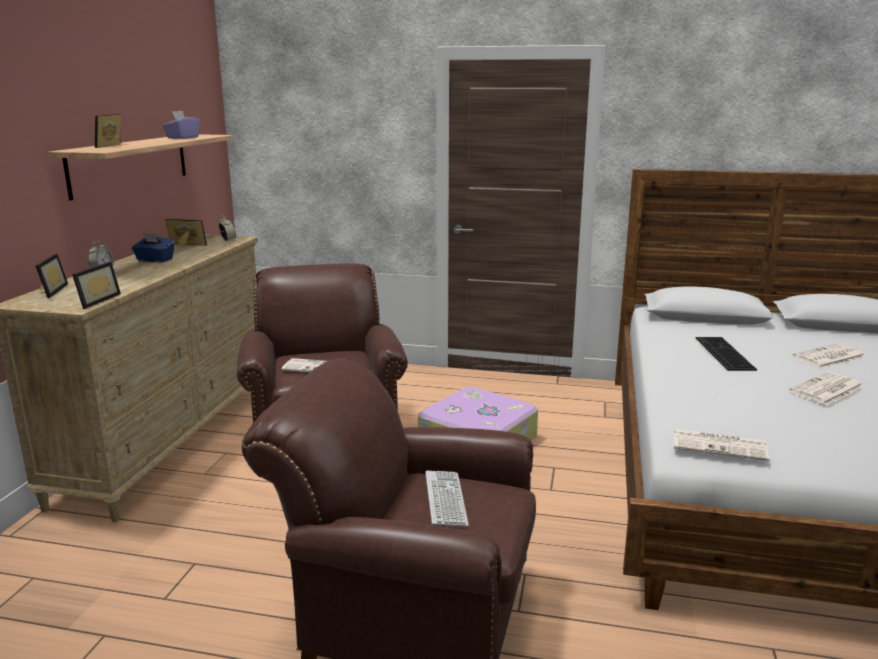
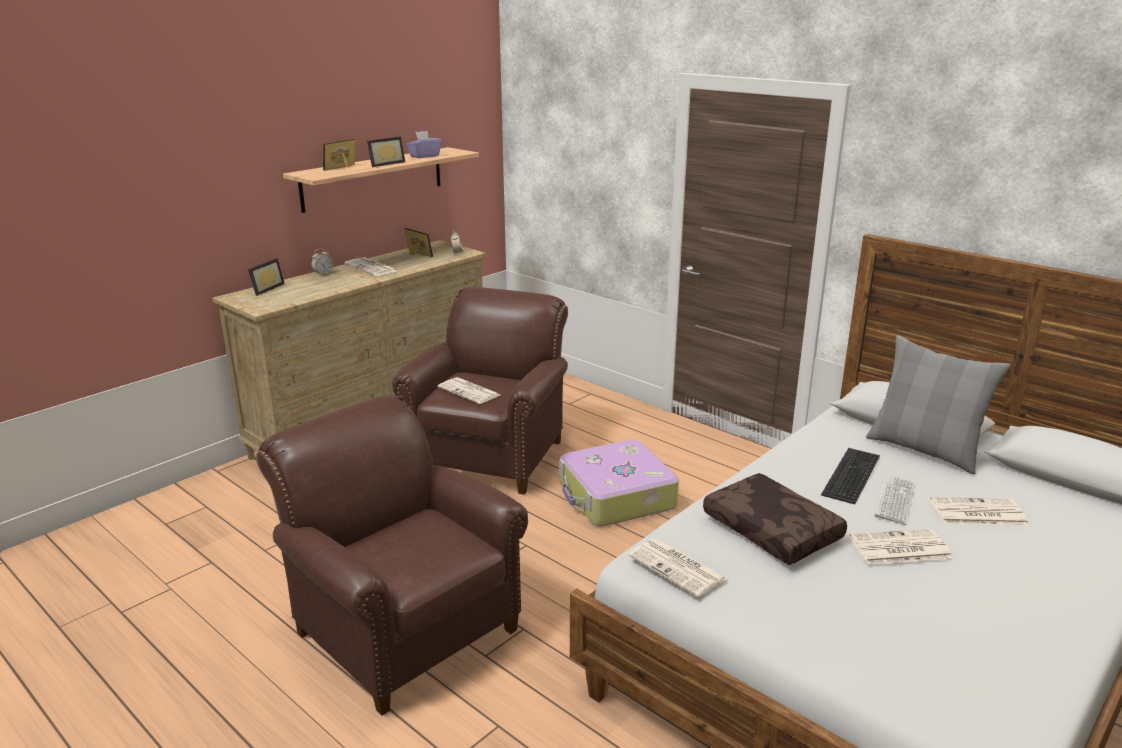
camera: 30 degrees right, 5 degrees up
picture frame [72,262,121,309] -> picture frame moved to [367,136,405,167]
blue tissue box [132,233,175,263] -> newspaper [345,257,398,276]
keyboard [425,471,469,527] -> keyboard moved to [875,474,915,525]
none -> brown pillow [703,473,847,565]
none -> grey pillow [866,335,1011,474]

